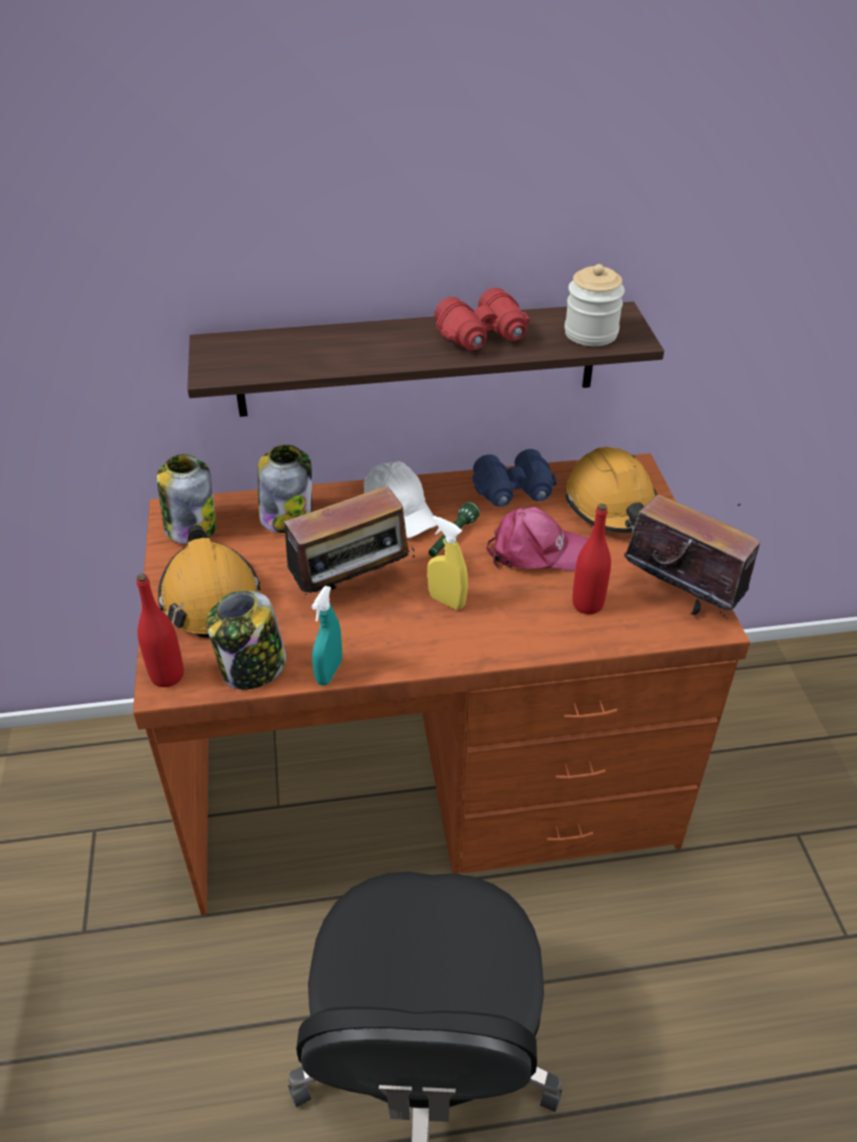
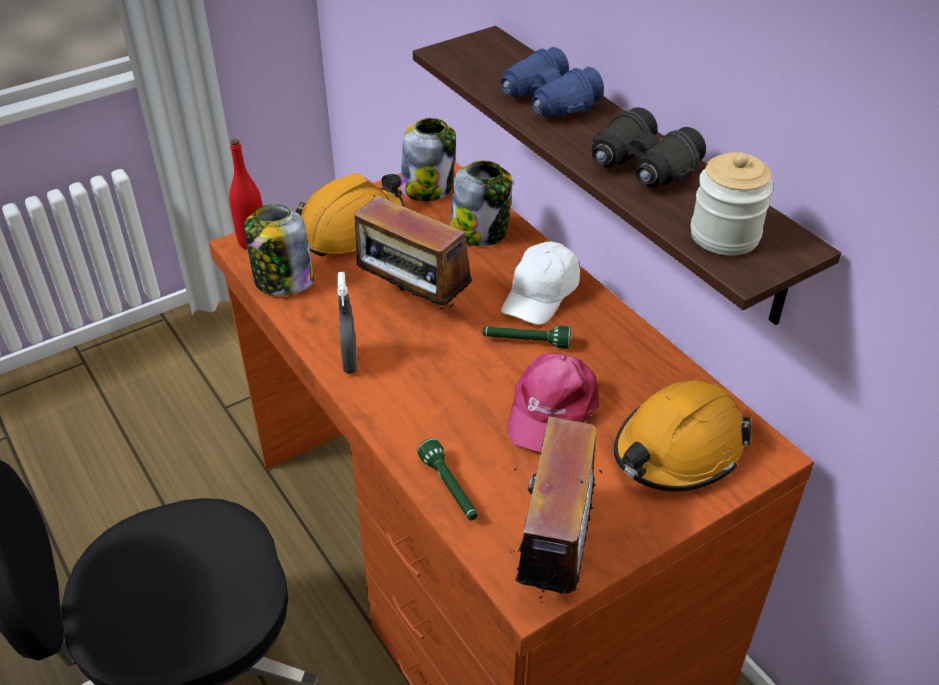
camera: 65 degrees right, 0 degrees up
turquoise spray bottle [312,586,342,686] -> none
yellow spray bottle [427,516,468,610] -> none
red binoculars [434,288,530,351] -> black binoculars [591,107,706,188]
blue binoculars [472,449,556,507] -> blue binoculars moved to [500,47,604,117]
pink cap [486,506,589,571] -> pink cap turned 45 degrees clockwise [507,353,599,452]
red bottle [572,504,611,614] -> none
none -> grey spray bottle [337,272,357,374]
none -> green flashlight [417,438,478,521]

